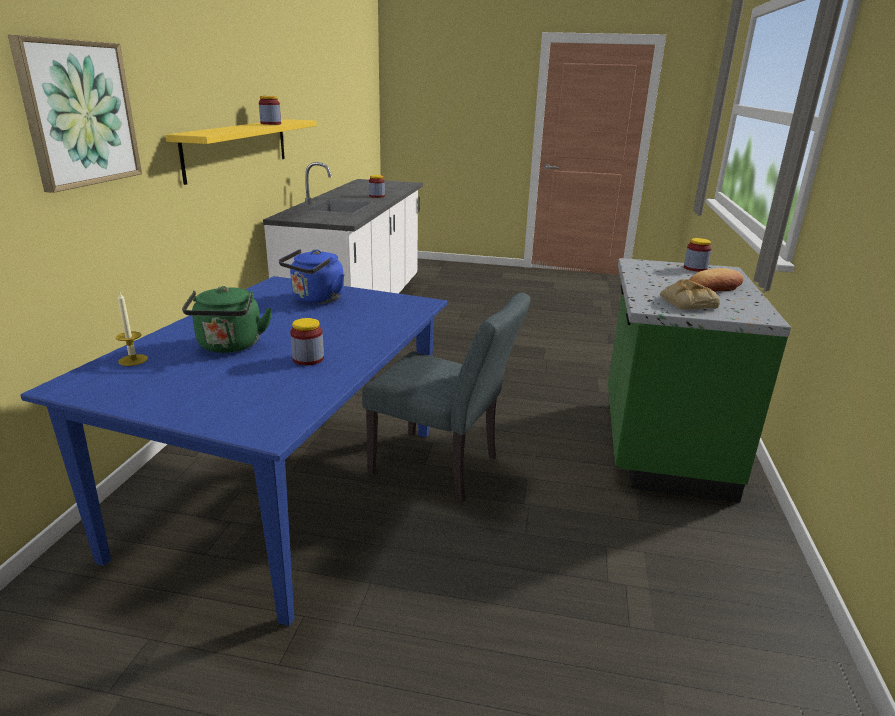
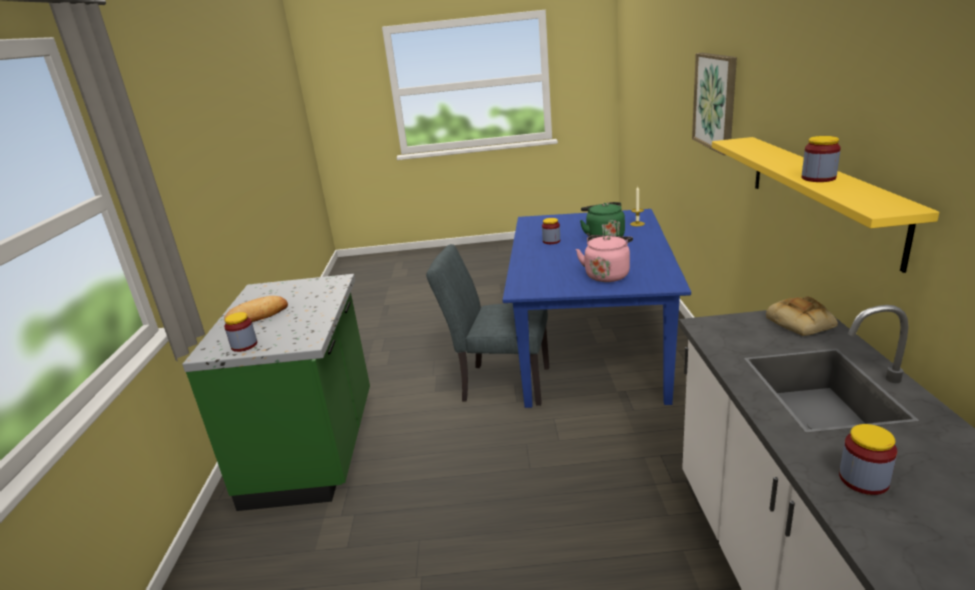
camera: 170 degrees right, 0 degrees up
blue kettle [279,249,344,304] -> pink kettle [576,235,633,282]
bread [660,279,720,310] -> bread moved to [766,297,838,336]

